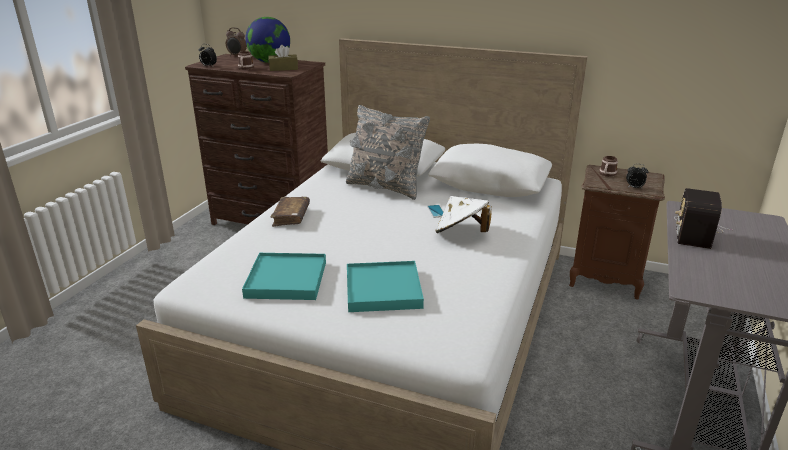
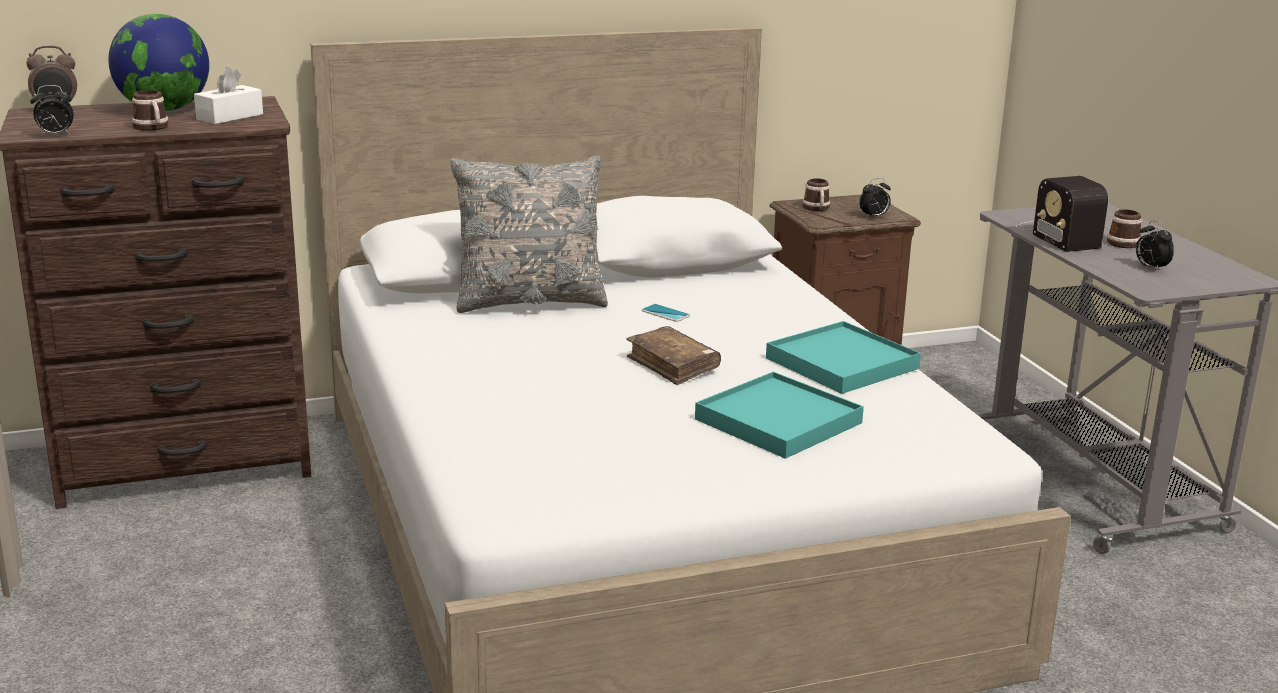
camera: 40 degrees left, 5 degrees down
turquoise tray [242,253,326,300] -> turquoise tray moved to [766,321,921,394]
brown tissue box [269,45,298,71] -> white tissue box [194,67,263,124]
brown book [270,197,310,227] -> brown book moved to [627,326,721,385]
white hat [436,196,492,233] -> none
none -> mug [1107,209,1142,248]
none -> alarm clock [1136,220,1174,271]

